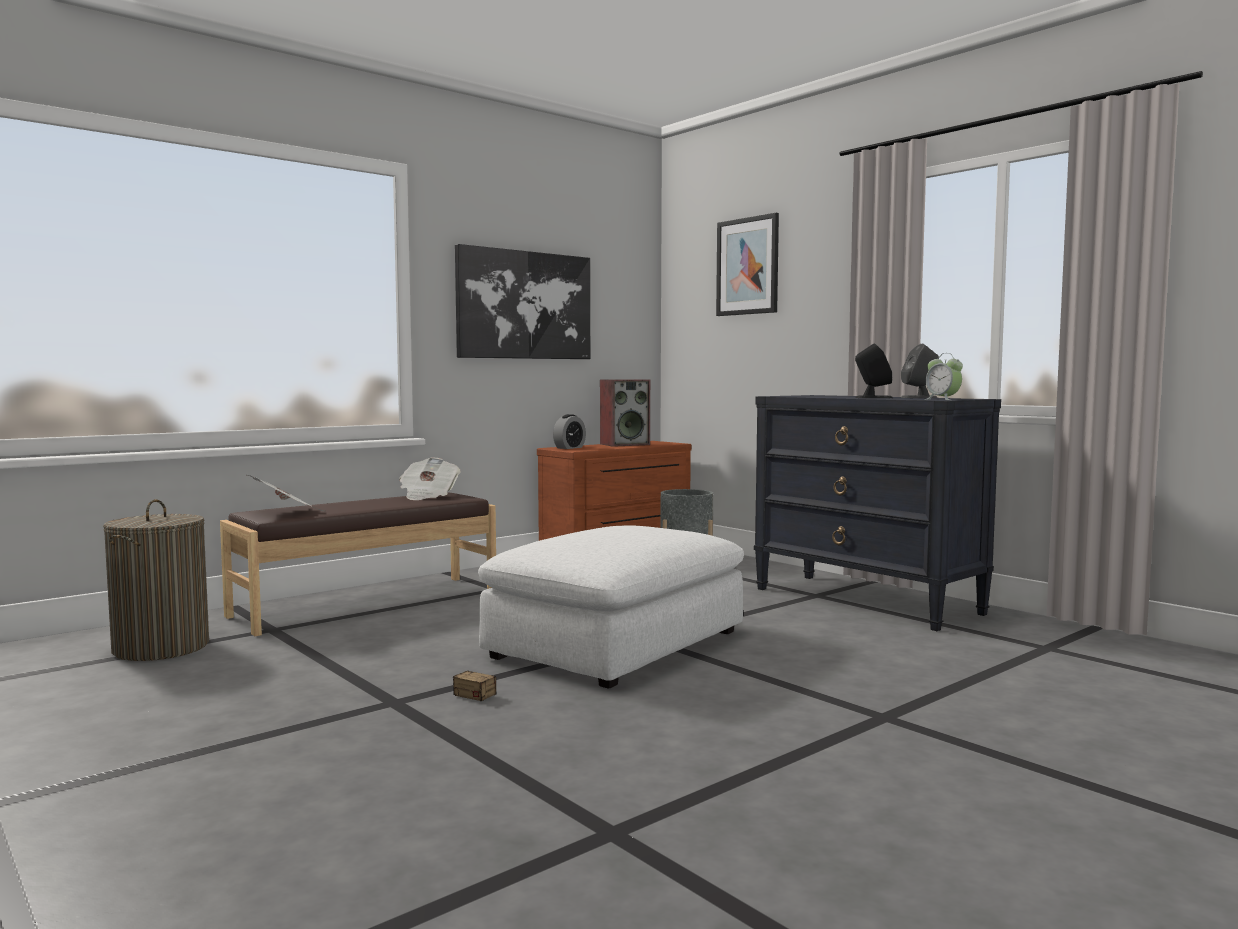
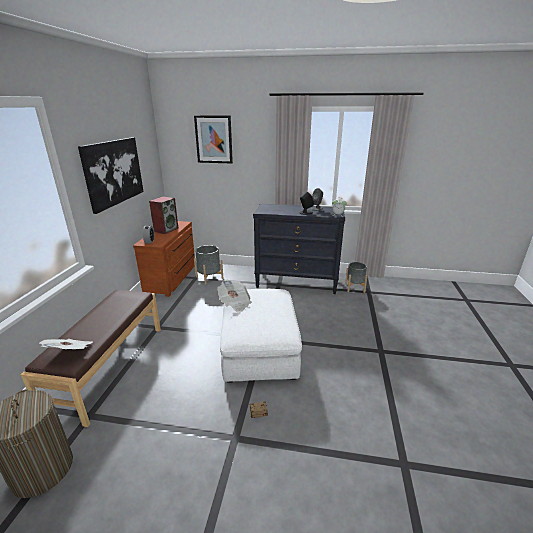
camera: 40 degrees left, 20 degrees up
newspaper [399,457,460,500] -> newspaper moved to [217,280,252,313]
none -> grey planter [345,262,368,293]

